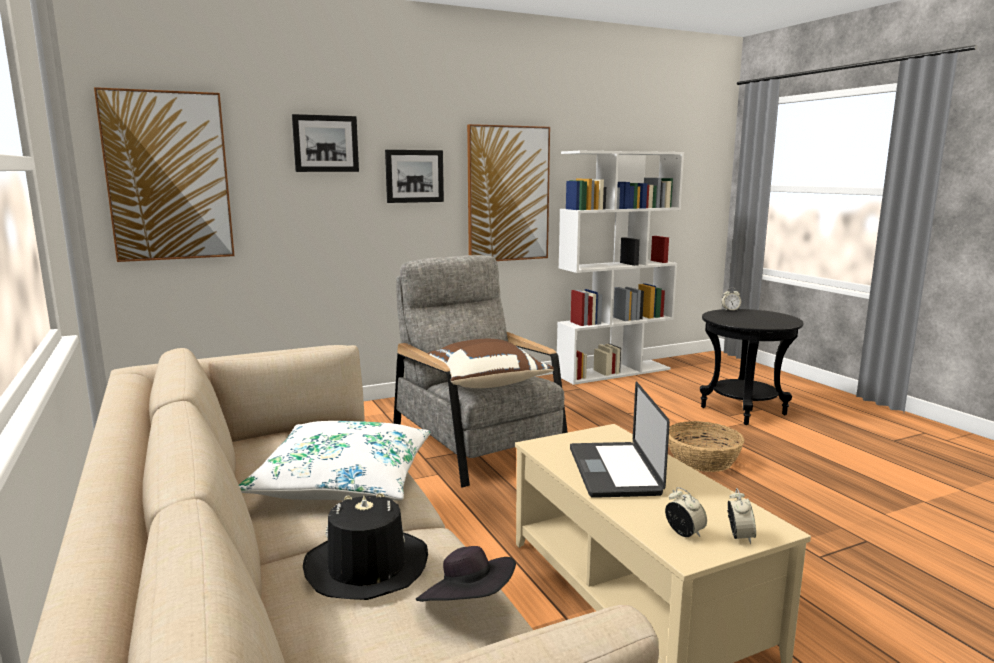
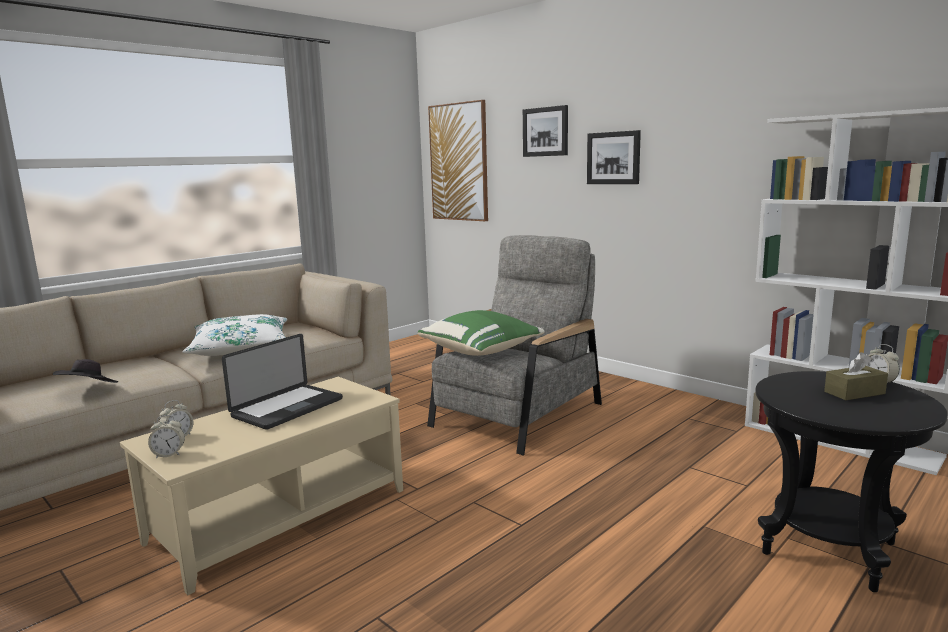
camera: 70 degrees right, 0 degrees up
black hat [303,493,428,600] -> none
brown pillow [427,339,554,388] -> green pillow [418,310,545,356]
picture [467,124,550,261] -> none
laptop [570,382,670,498] -> laptop turned 150 degrees clockwise [222,334,343,430]
basket [668,421,744,472] -> none
none -> brown tissue box [824,352,888,400]

